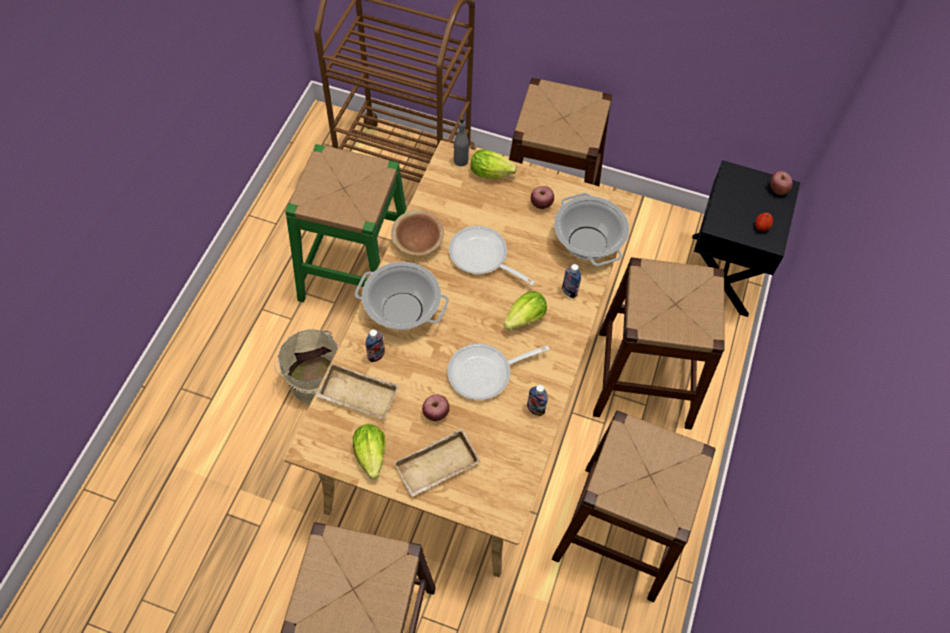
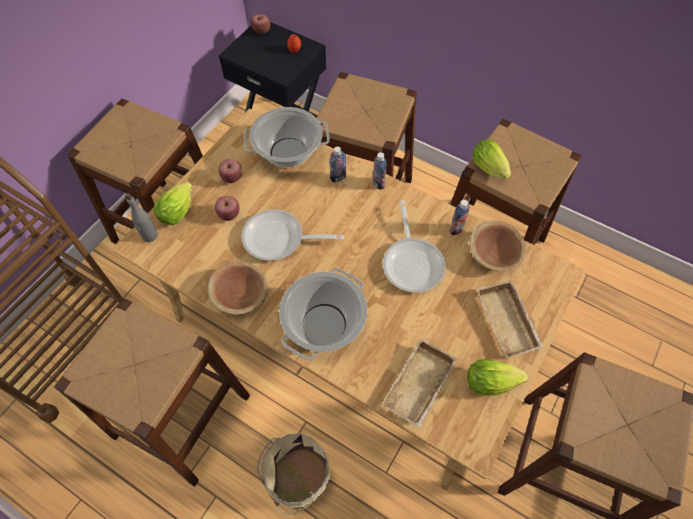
camera: 75 degrees left, 0 degrees up
green stool [285,144,406,302] -> brown stool [54,298,250,486]
bottle [366,329,385,362] -> bottle moved to [373,152,387,190]
apple [422,395,450,421] -> apple moved to [215,196,240,221]
frying pan [449,226,535,285] -> frying pan turned 45 degrees clockwise [241,209,344,261]
lettuce [504,291,547,330] -> lettuce moved to [472,139,511,179]
none -> brown bowl [470,221,526,271]

